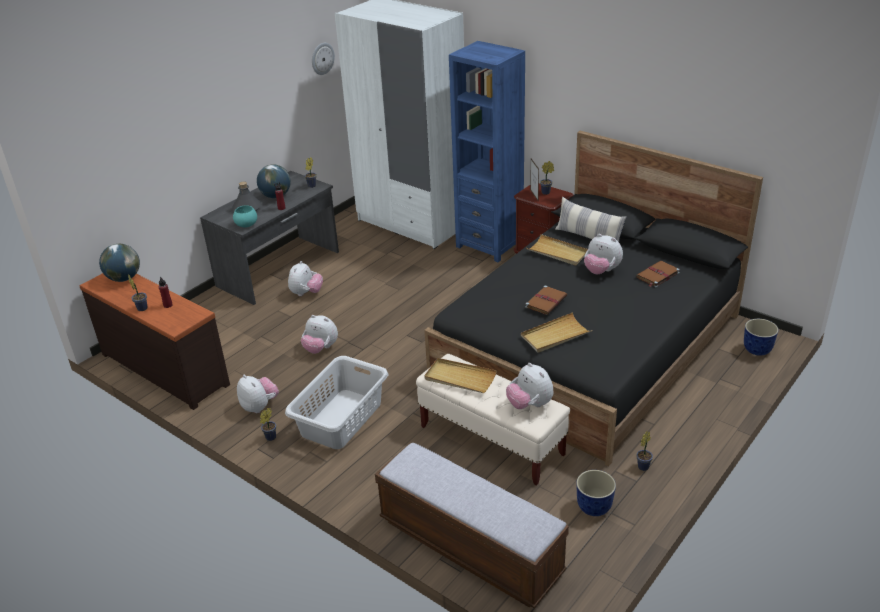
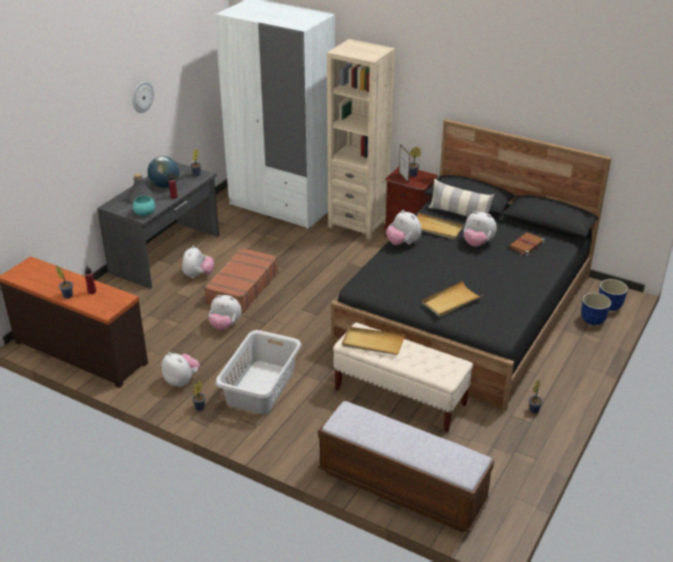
camera: 10 degrees left, 0 degrees up
globe [99,244,140,282] -> none
wall clock [312,43,335,75] -> wall clock moved to [133,81,154,113]
blue bookcase [449,41,525,262] -> beige bookcase [327,39,395,240]
plush toy [506,363,553,409] -> plush toy moved to [386,210,421,245]
brown book [525,285,567,315] -> none
planter [576,470,616,516] -> planter moved to [581,293,611,325]
none -> brown suitcase [204,247,278,314]

